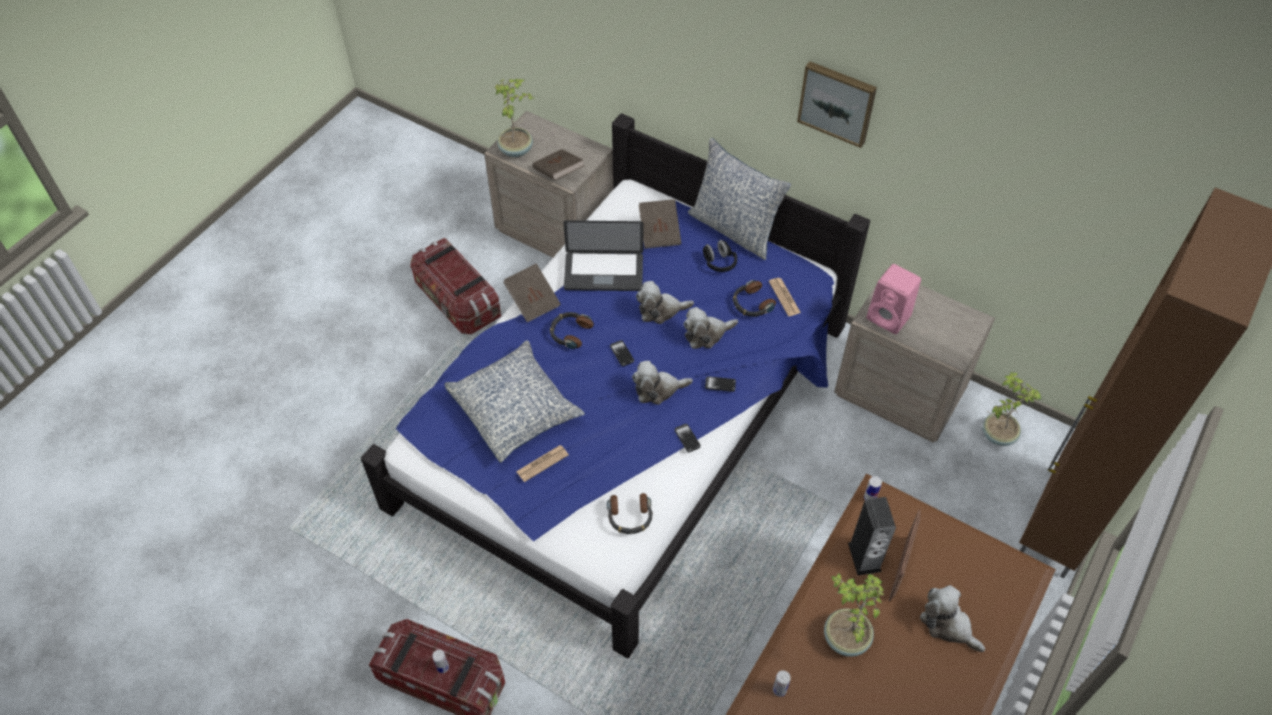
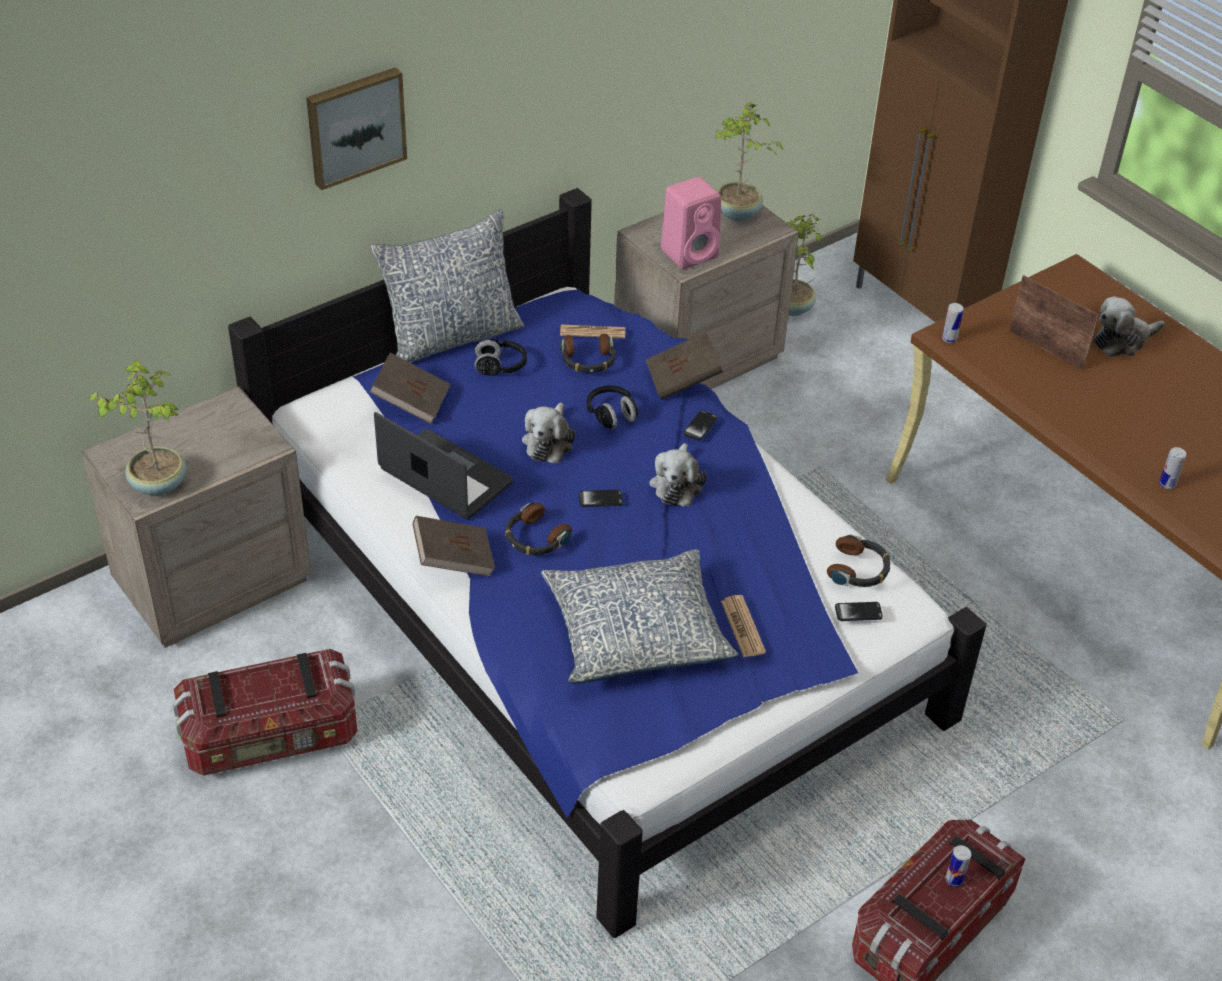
camera: 70 degrees left, 10 degrees down
brown book [532,149,585,180] -> brown book moved to [646,332,723,400]
laptop [563,220,644,291] -> laptop turned 75 degrees counterclockwise [374,412,513,519]
phone [675,424,701,452] -> phone moved to [835,602,883,621]
plush toy [683,307,738,349] -> black headphones [587,385,638,429]
picture [797,61,877,148] -> picture moved to [306,67,407,190]
potted plant [824,573,884,657] -> potted plant moved to [715,101,783,221]
speaker [848,497,896,575] -> none

